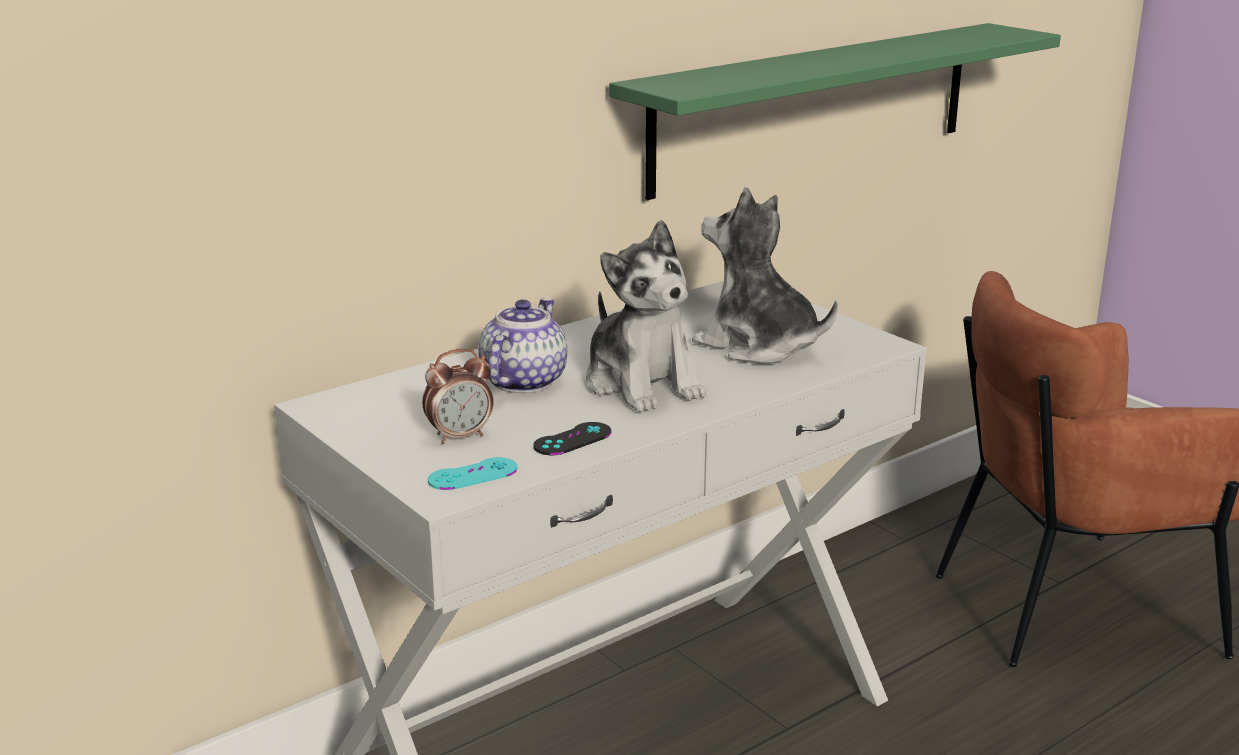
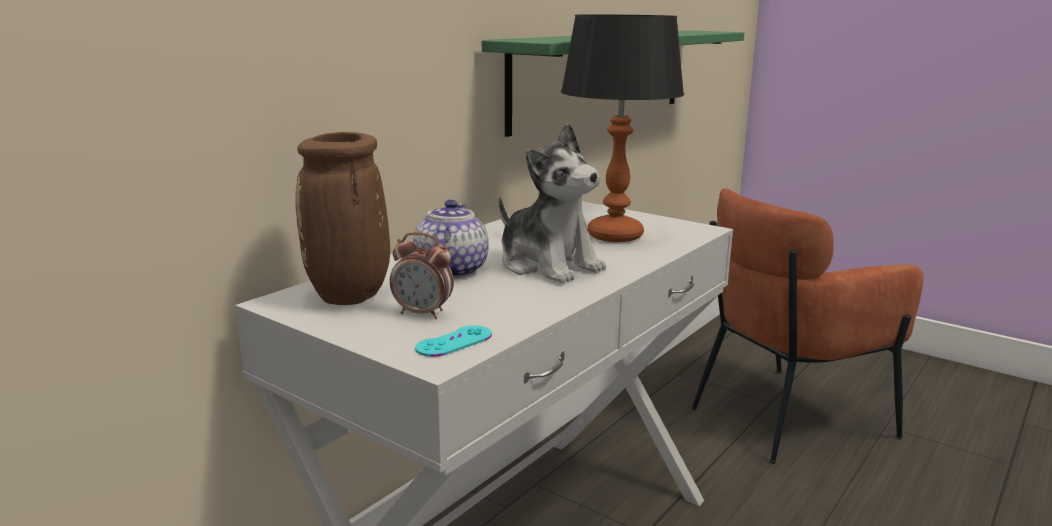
camera: 15 degrees left, 5 degrees down
alarm clock [422,349,494,444] -> alarm clock turned 60 degrees clockwise [390,232,454,319]
black game controller [533,422,612,455] -> none
plush toy [692,187,838,364] -> table lamp [561,14,684,242]
none -> brown vase [295,132,390,305]

